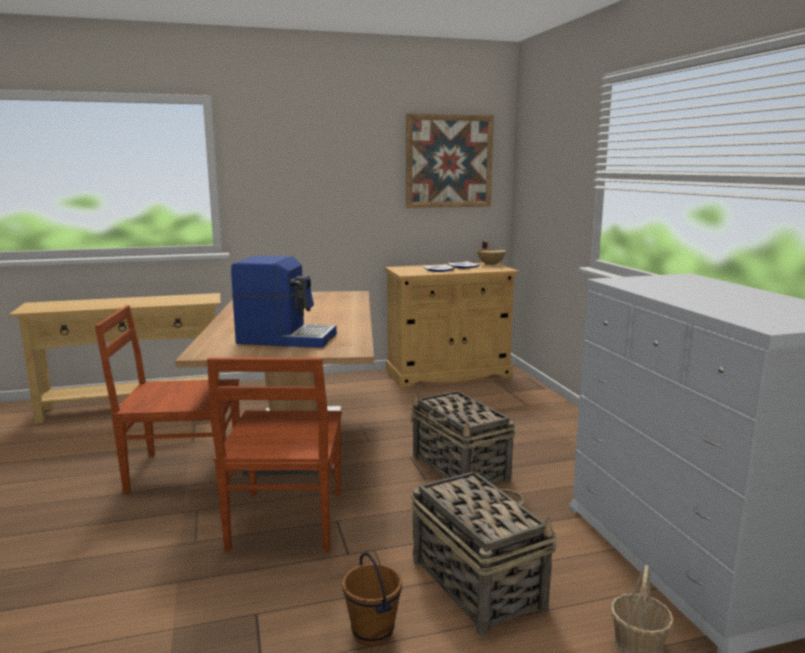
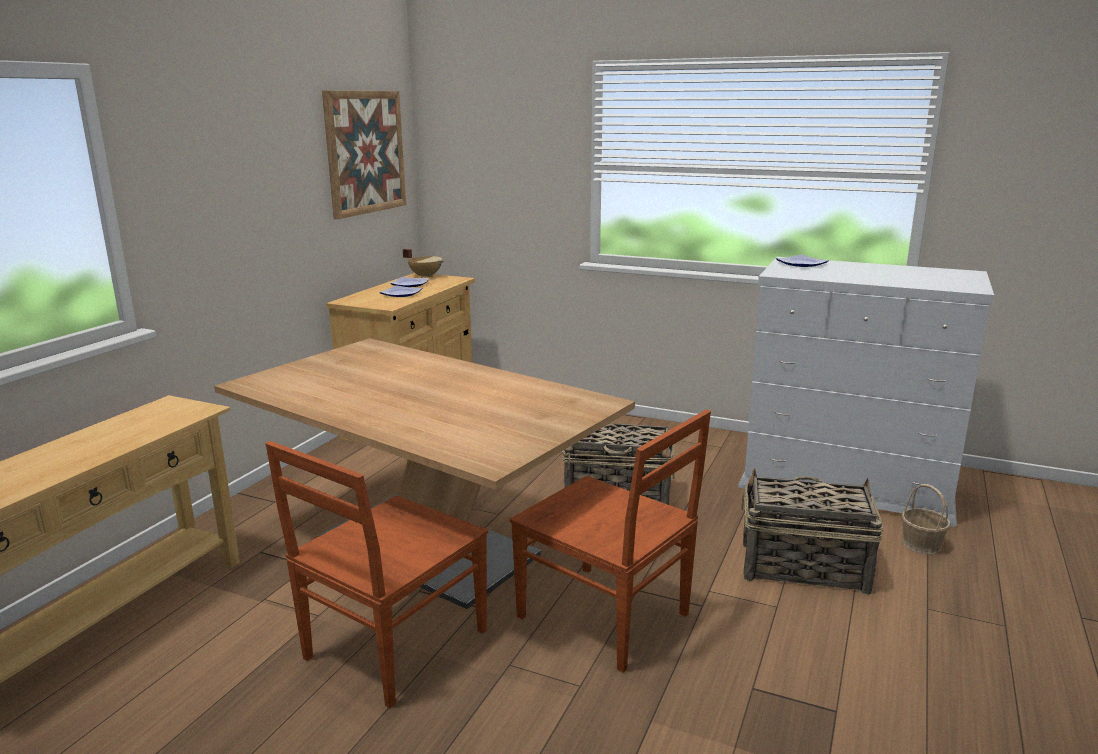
camera: 50 degrees left, 5 degrees up
coffee machine [231,256,337,348] -> none
brown bucket [342,552,402,646] -> none
none -> plate [776,254,829,267]

